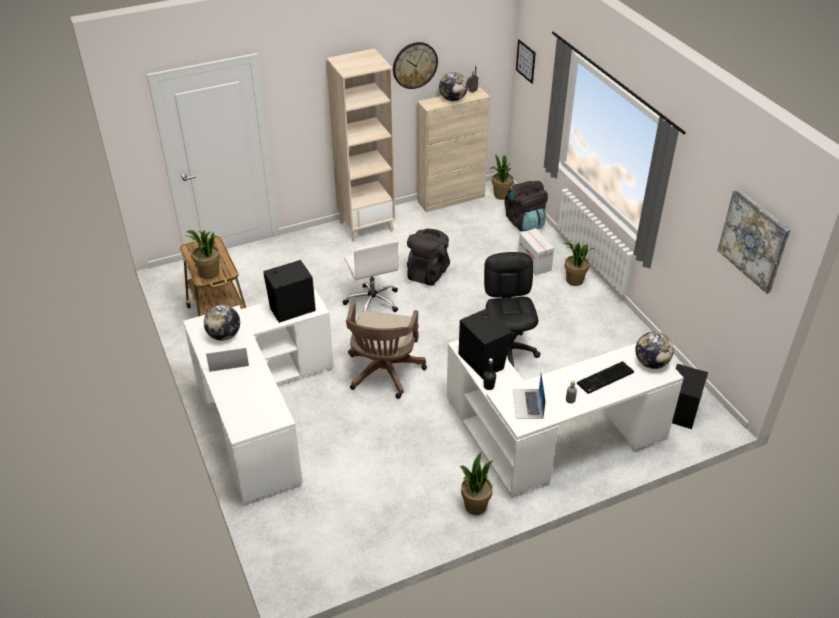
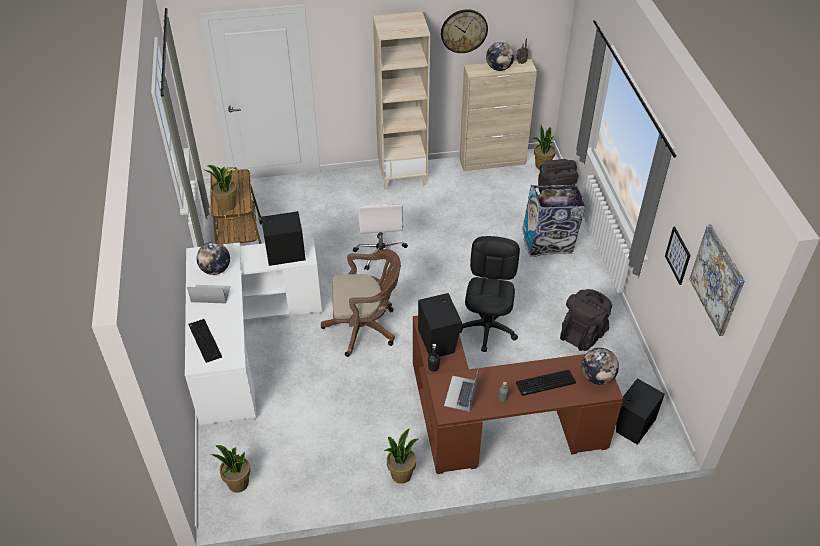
camera: 15 degrees right, 5 degrees up
brown office chair [346,302,427,399] -> brown office chair turned 120 degrees counterclockwise [321,249,401,357]
black backpack [407,229,450,286] -> black backpack moved to [560,289,612,351]
white desk [446,340,684,498] -> brown desk [413,316,623,474]
picture [516,39,536,84] -> picture moved to [665,226,691,285]
cardboard box [518,228,554,275] -> trash can [522,184,585,257]
potted plant [564,242,595,286] -> potted plant moved to [211,445,251,493]
none -> keyboard [188,319,222,363]

